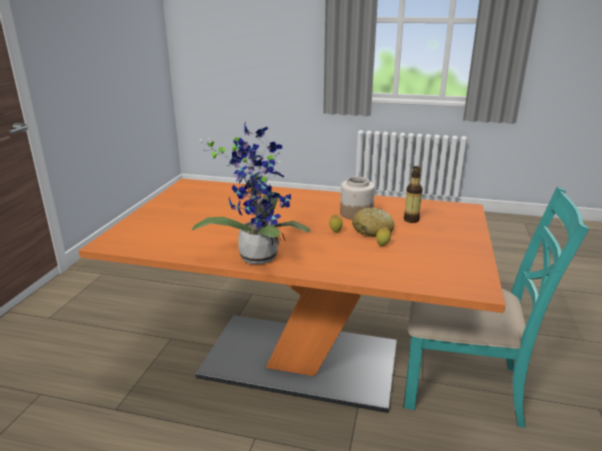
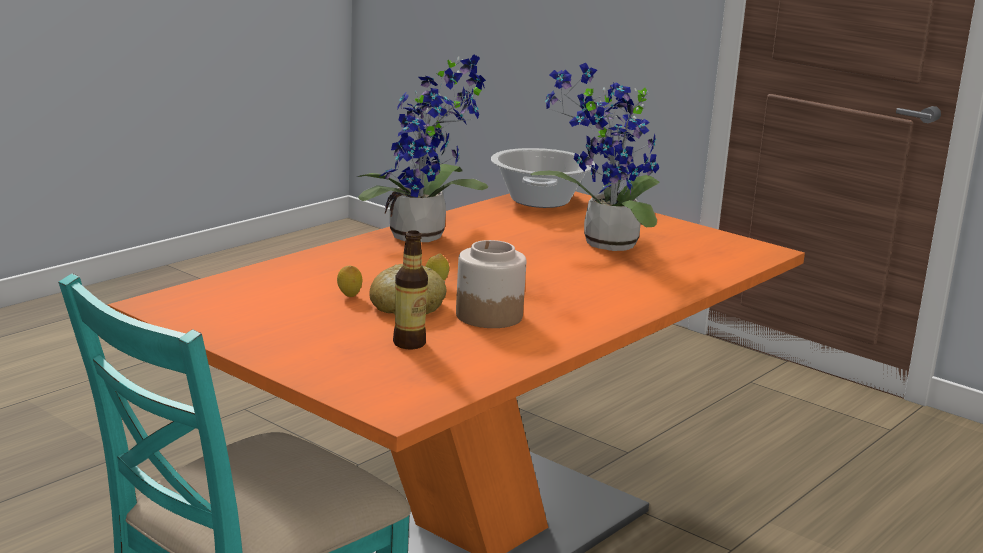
camera: 115 degrees right, 5 degrees down
none -> cooking pot [491,148,595,208]
none -> potted plant [530,63,659,251]

